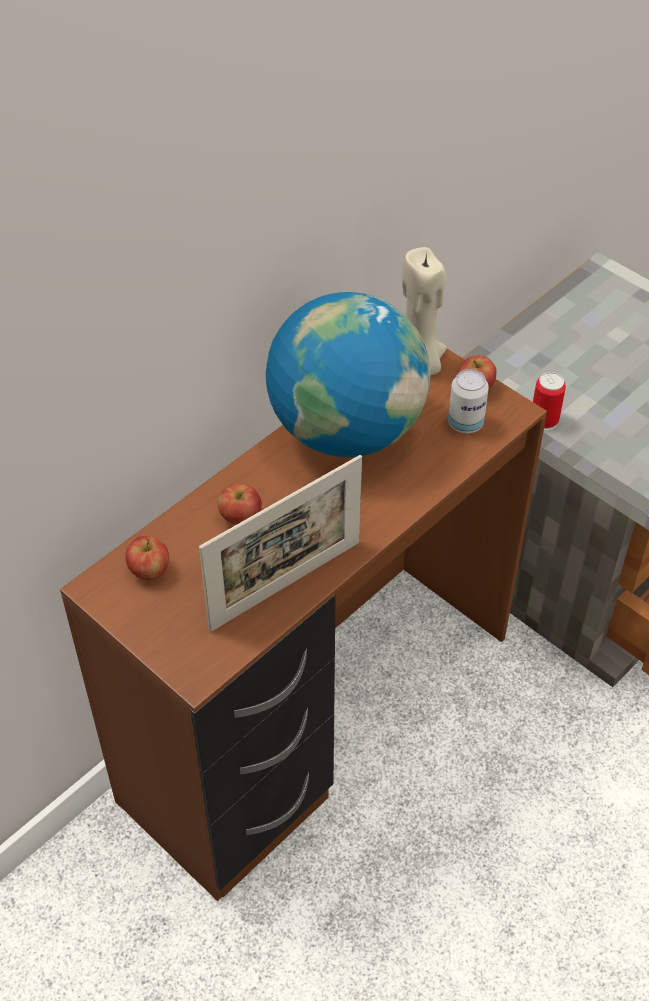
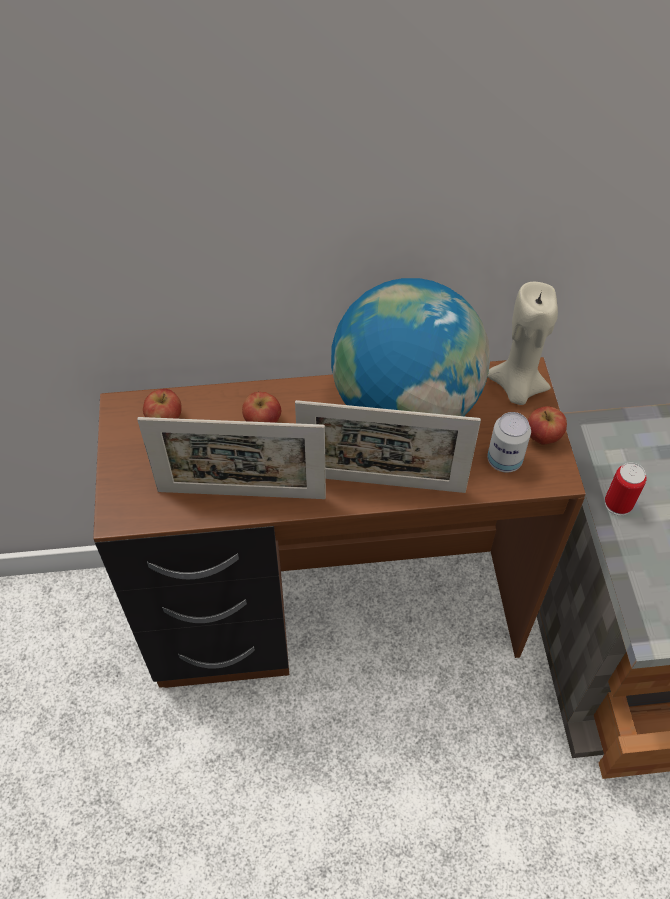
camera: 40 degrees right, 5 degrees up
none -> picture frame [295,400,481,493]

